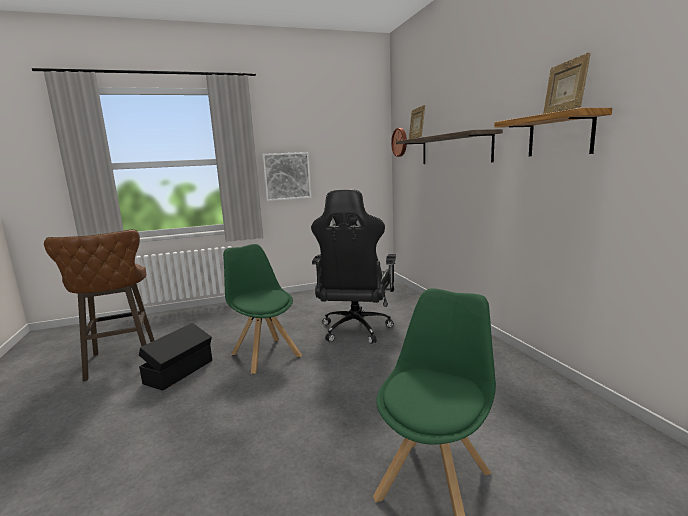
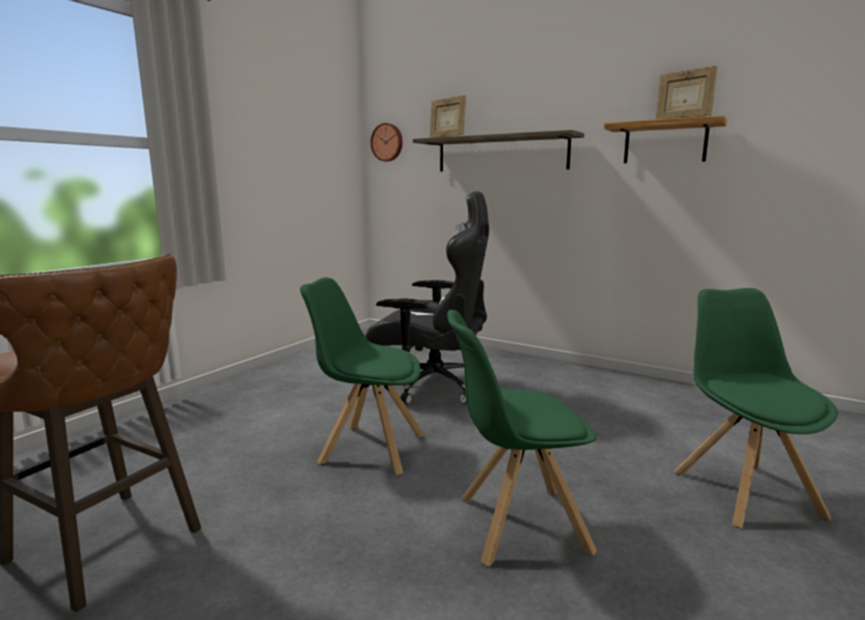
camera: 40 degrees left, 0 degrees up
black storage box [139,323,212,391] -> none
picture [262,152,311,201] -> none
black office chair [311,189,396,344] -> black office chair turned 45 degrees counterclockwise [366,191,489,404]
none -> green chair [447,310,597,567]

